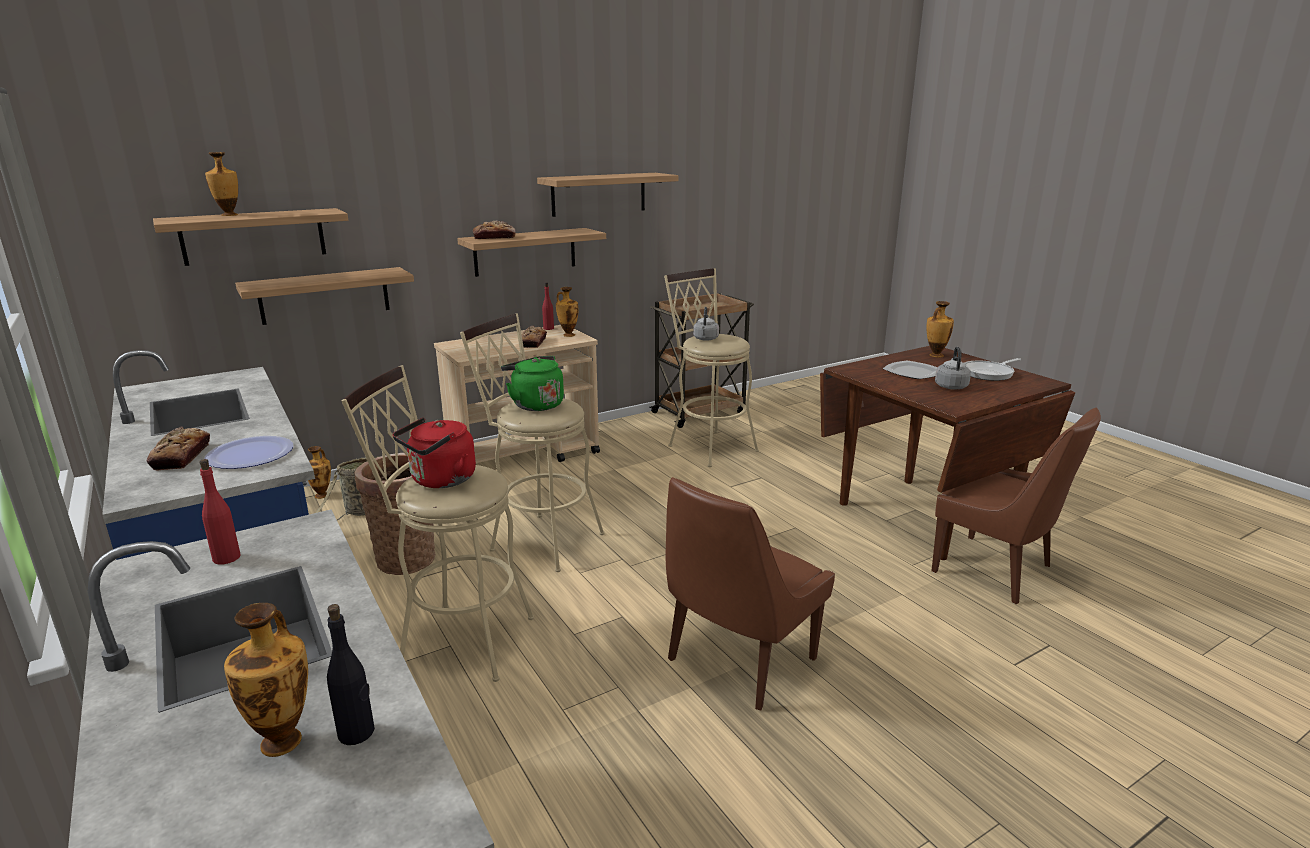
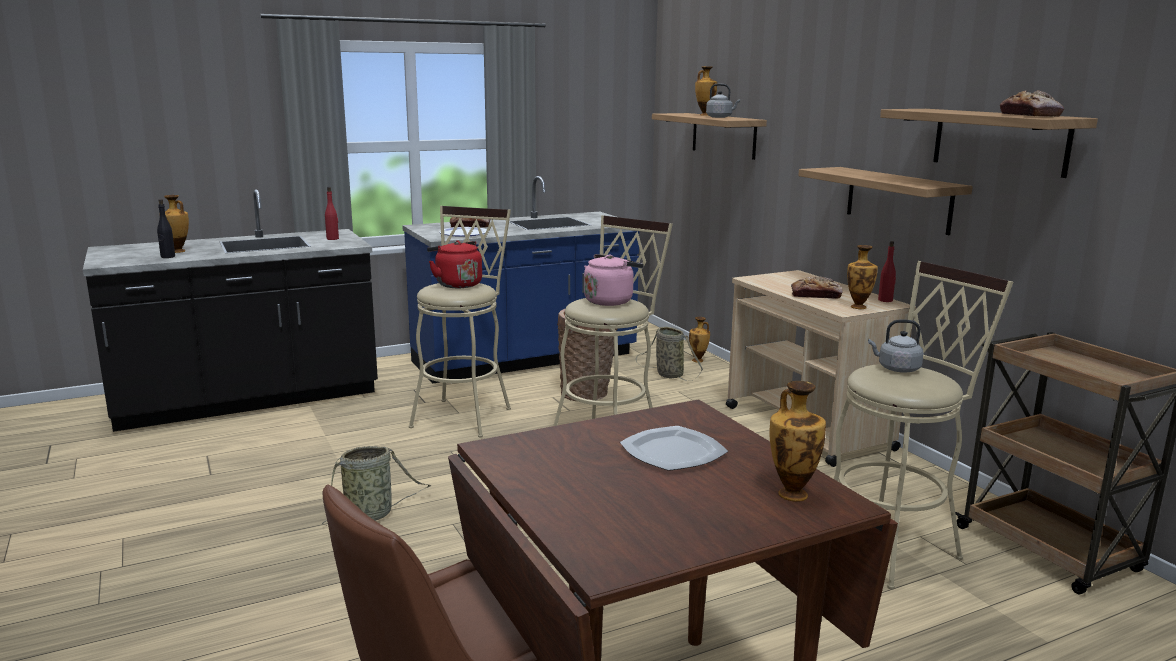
camera: 95 degrees right, 5 degrees down
shelf [235,267,414,325] -> none
bread [473,221,516,239] -> bread moved to [1000,90,1064,117]
green kettle [501,356,564,411] -> pink kettle [584,254,644,306]
brown chair [666,477,835,710] -> basket [322,446,431,526]
grey kettle [935,347,971,389] -> grey kettle moved to [706,84,740,118]
frying pan [964,358,1021,381] -> none

